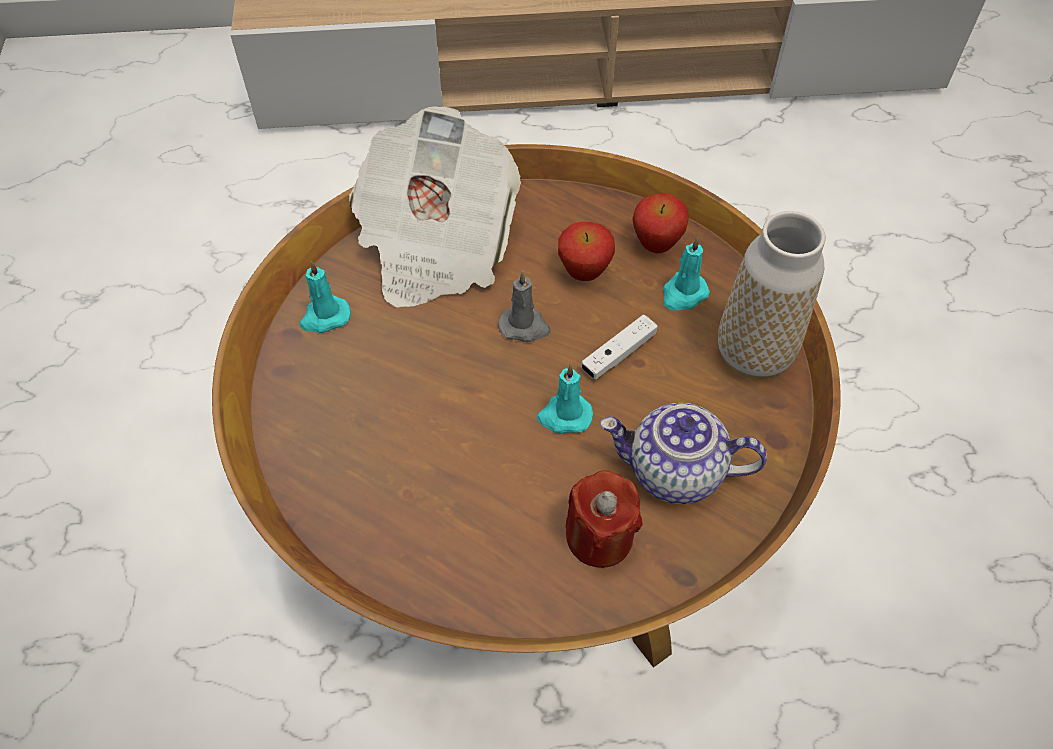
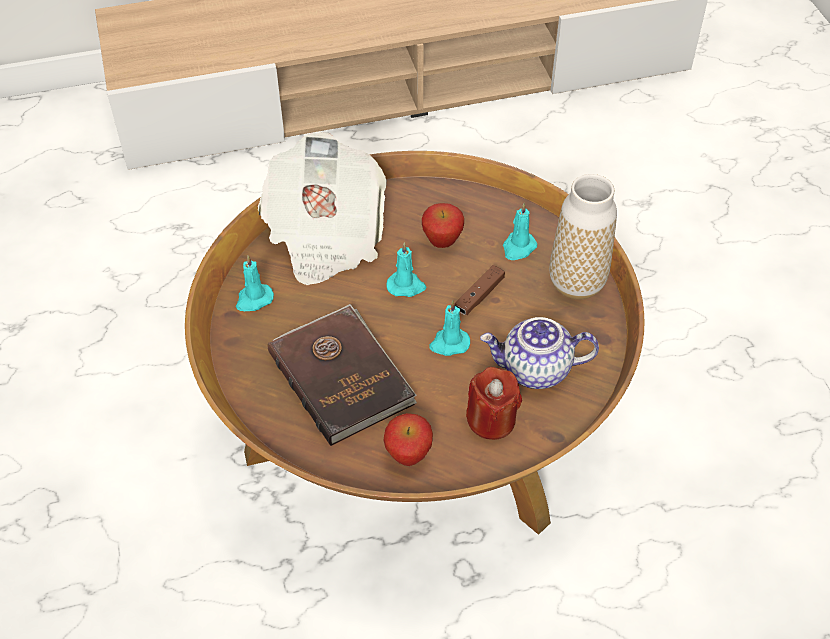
camera: 10 degrees left, 5 degrees down
grey candle [498,271,551,343] -> turquoise candle [387,242,426,297]
white game controller [581,315,658,380] -> brown game controller [455,265,505,315]
apple [632,193,689,253] -> apple moved to [384,413,433,466]
none -> brown book [268,304,417,446]

